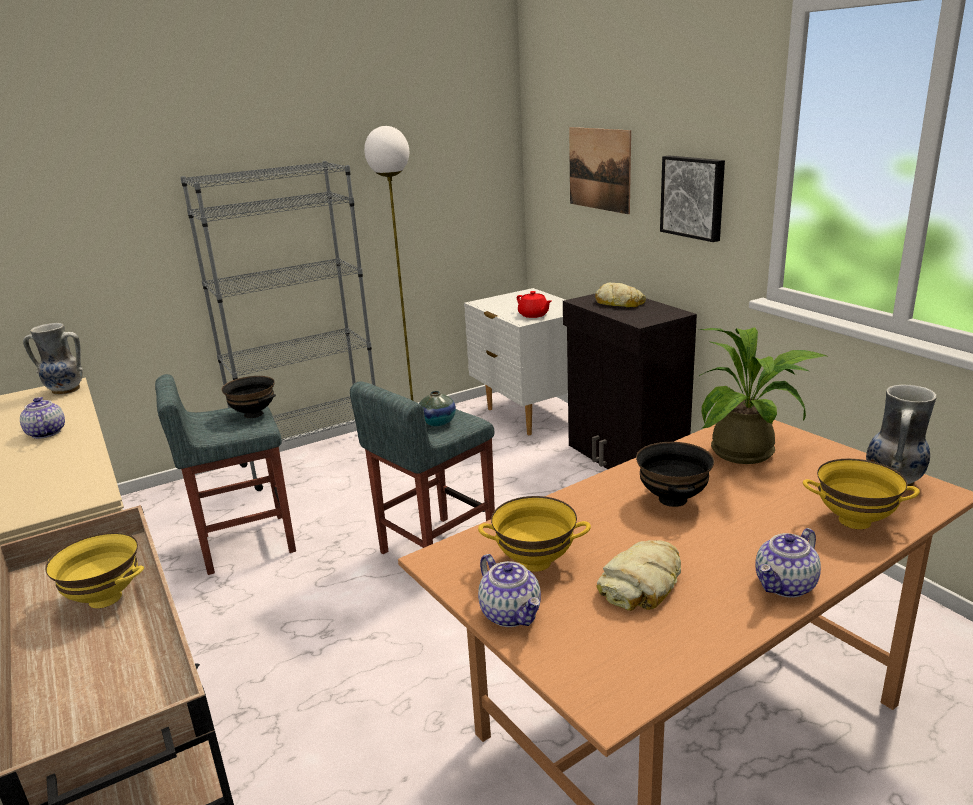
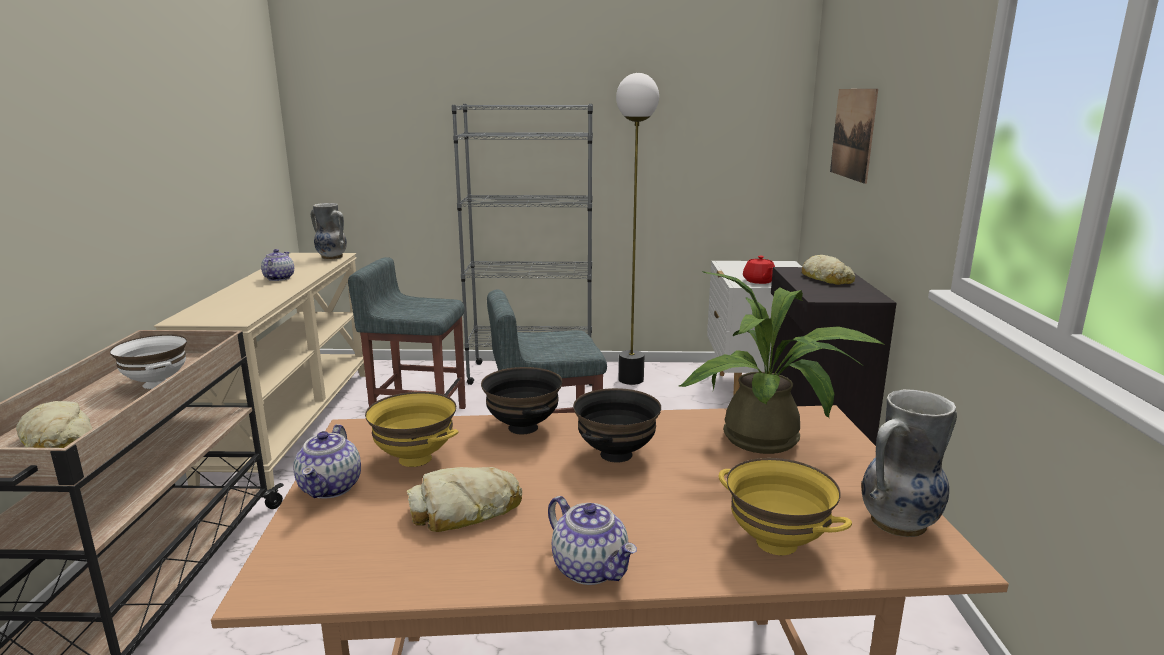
camera: 30 degrees right, 5 degrees down
yellow bowl [45,532,144,608] -> white bowl [109,334,187,389]
black bowl [222,376,276,418] -> black bowl moved to [481,367,562,434]
vase [419,391,456,426] -> none
picture [660,156,725,242] -> none
teapot [755,528,821,598] -> teapot turned 120 degrees counterclockwise [548,496,637,585]
none -> bread [16,401,93,448]

